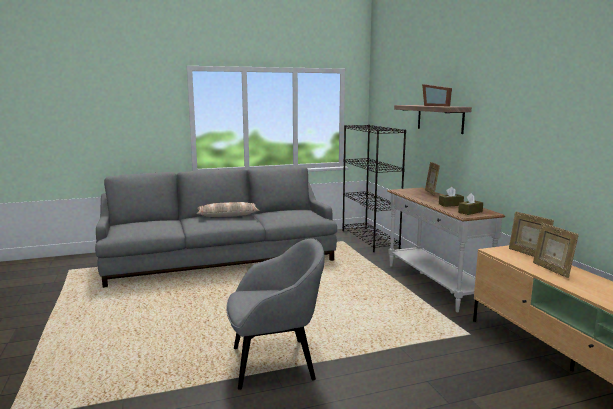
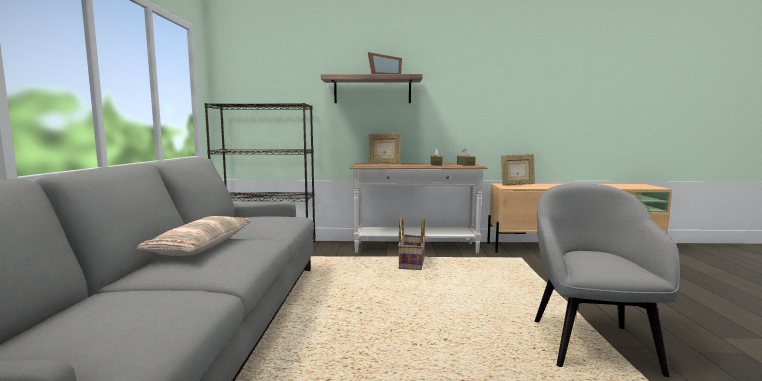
camera: 70 degrees left, 5 degrees down
picture frame [533,223,579,278] -> none
none -> basket [398,217,426,270]

